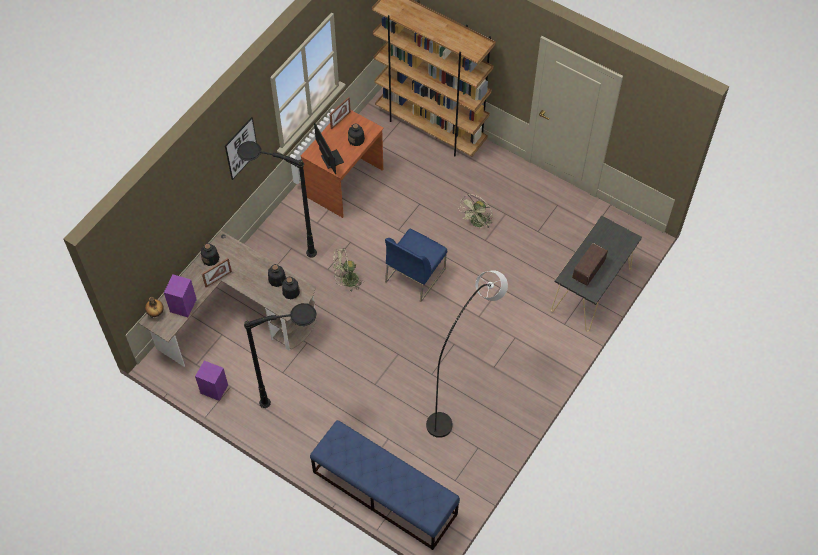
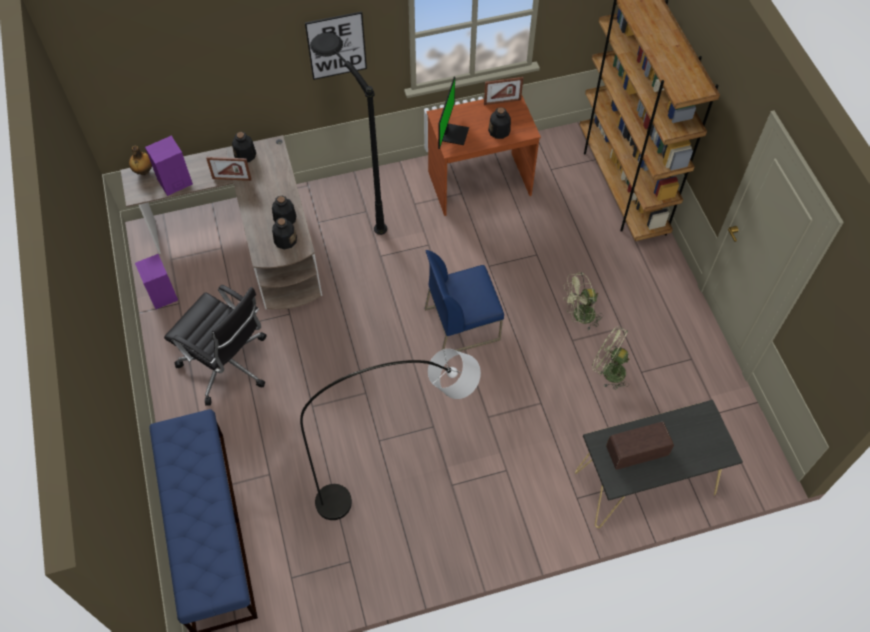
camera: 40 degrees right, 0 degrees up
black floor lamp [244,303,317,408] -> black office chair [164,285,267,406]
green fan [333,248,362,291] -> green fan moved to [592,326,629,390]

